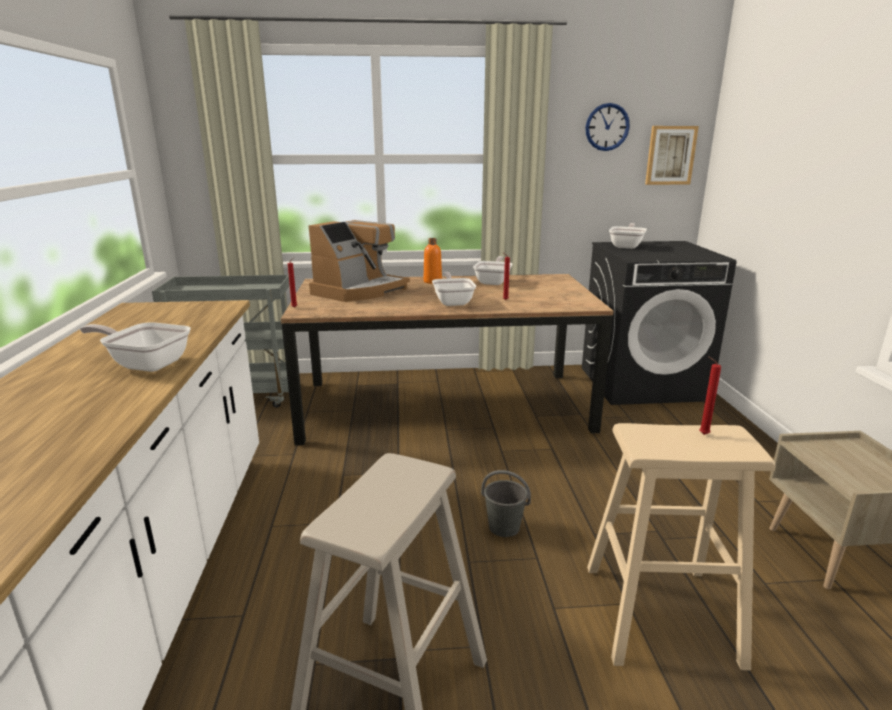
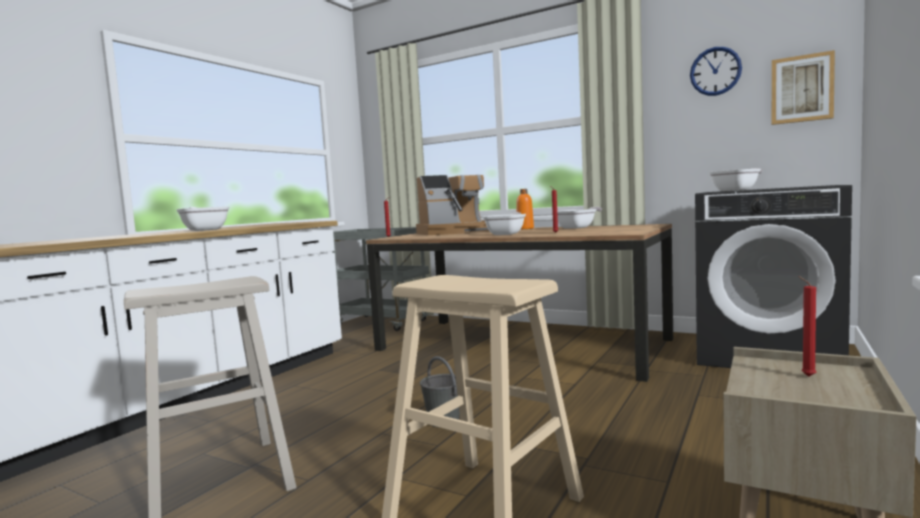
camera: 35 degrees right, 15 degrees down
red candle [699,356,721,435] -> red candle moved to [798,276,816,377]

